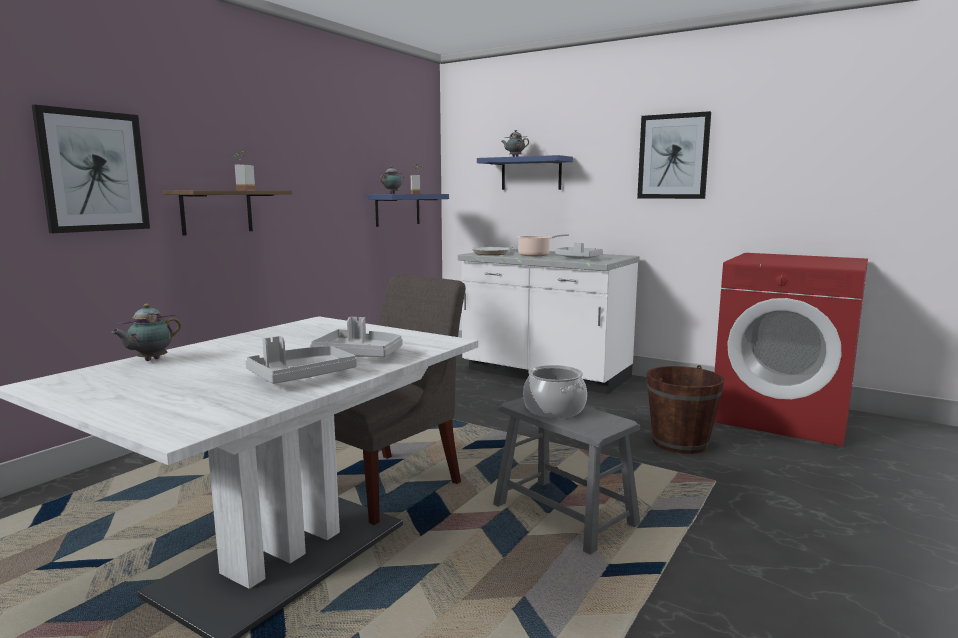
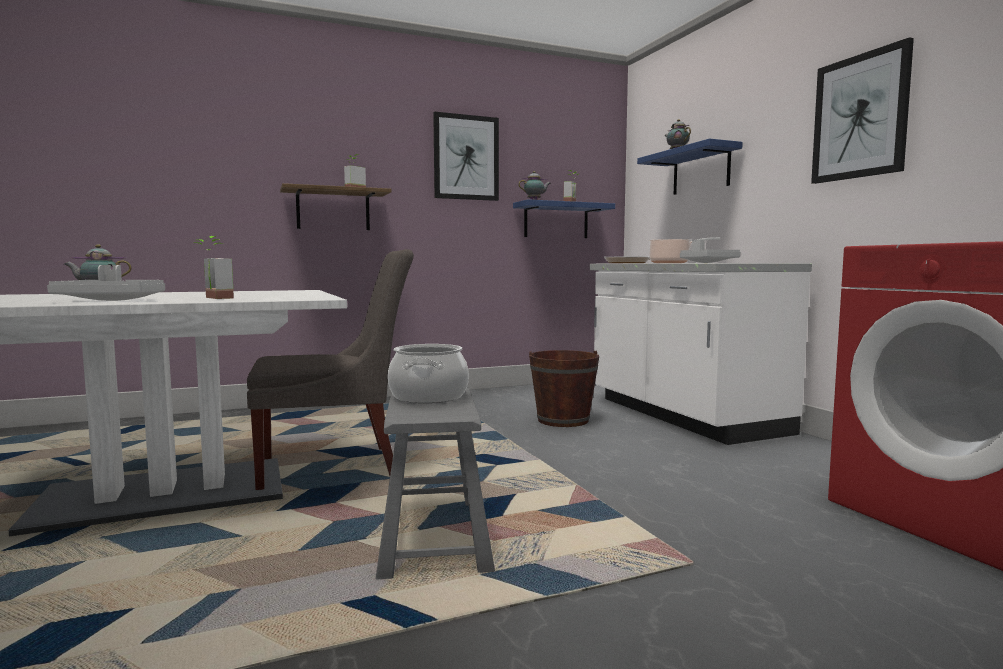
camera: 35 degrees right, 5 degrees down
picture [32,105,150,233] -> picture moved to [433,112,499,201]
grey tray [310,317,403,357] -> potted plant [194,236,234,299]
brown bucket [646,365,724,454] -> brown bucket moved to [529,350,599,427]

